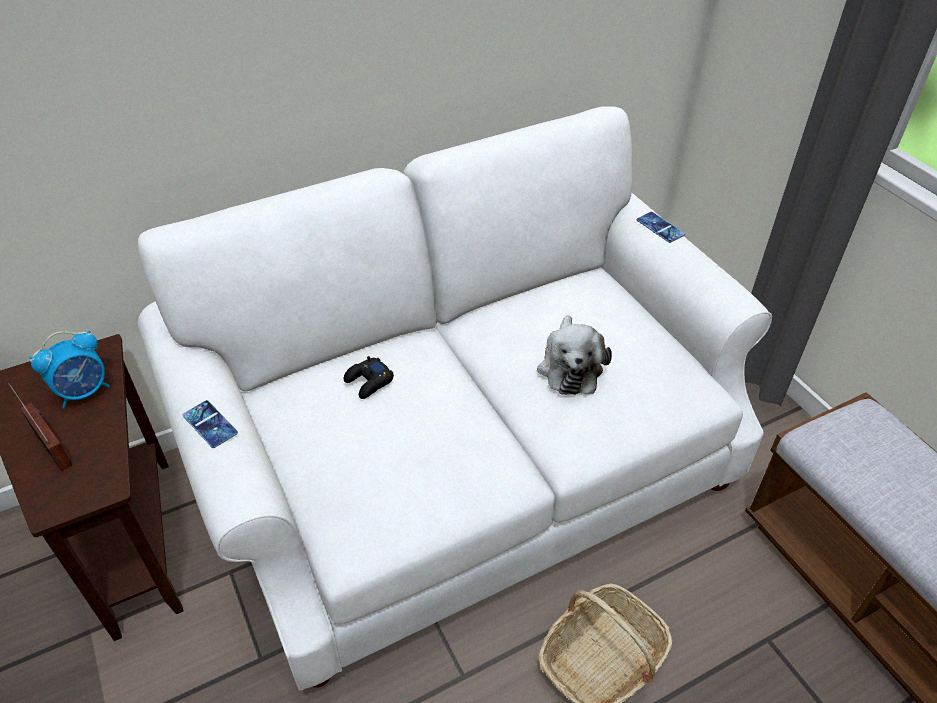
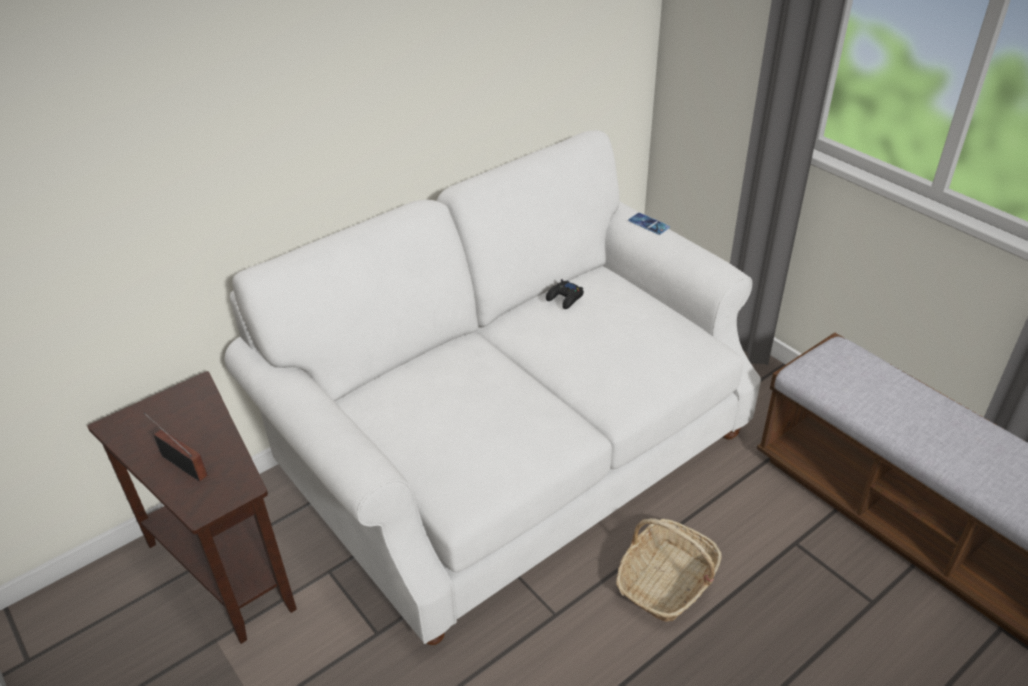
camera: 10 degrees left, 5 degrees down
alarm clock [29,330,110,409] -> none
phone [183,400,238,448] -> none
black game controller [344,356,394,399] -> black game controller moved to [546,279,584,309]
plush toy [537,315,612,395] -> none

